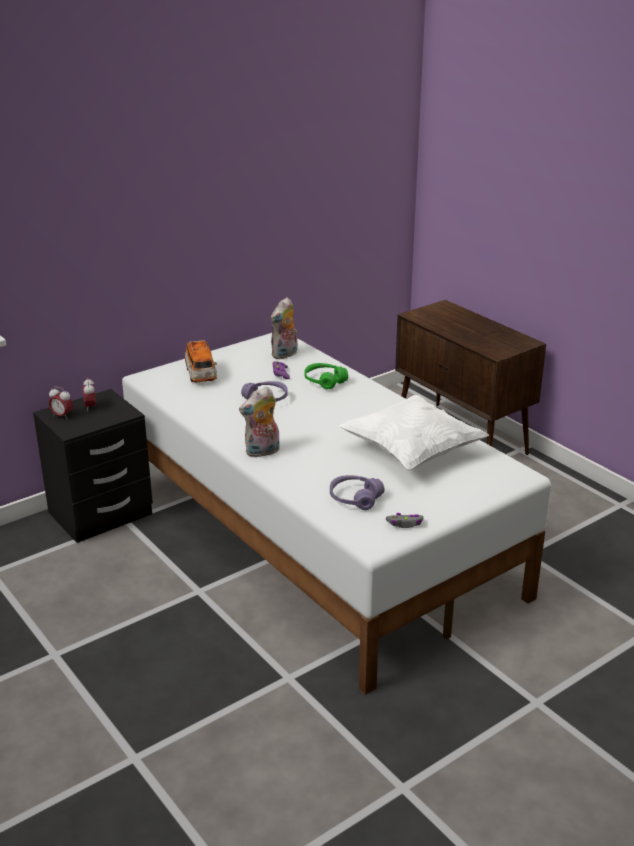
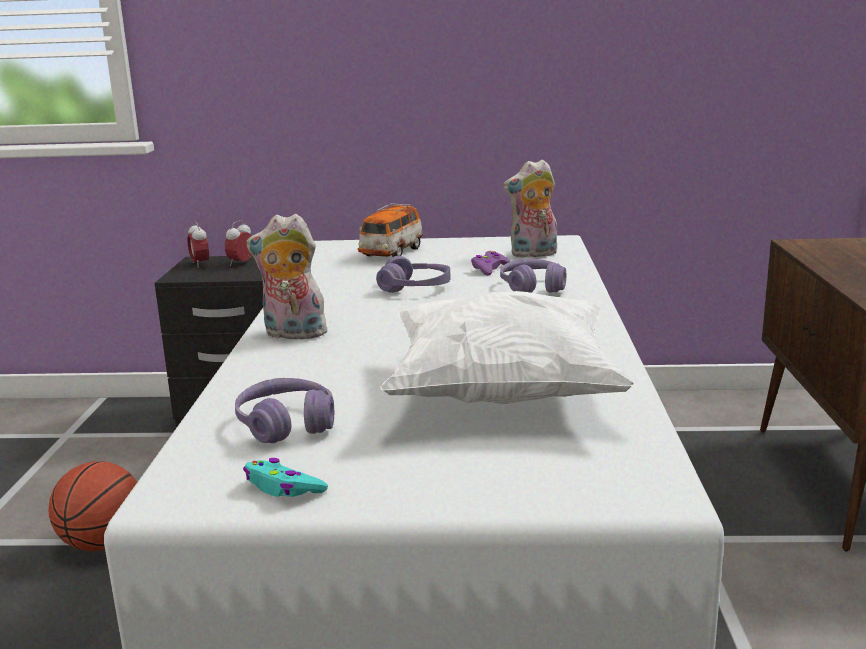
camera: 40 degrees right, 10 degrees down
green headphones [304,363,348,389] -> purple headphones [500,258,566,293]
grey game controller [386,513,423,528] -> turquoise game controller [243,458,328,497]
none -> basketball [49,461,137,551]

